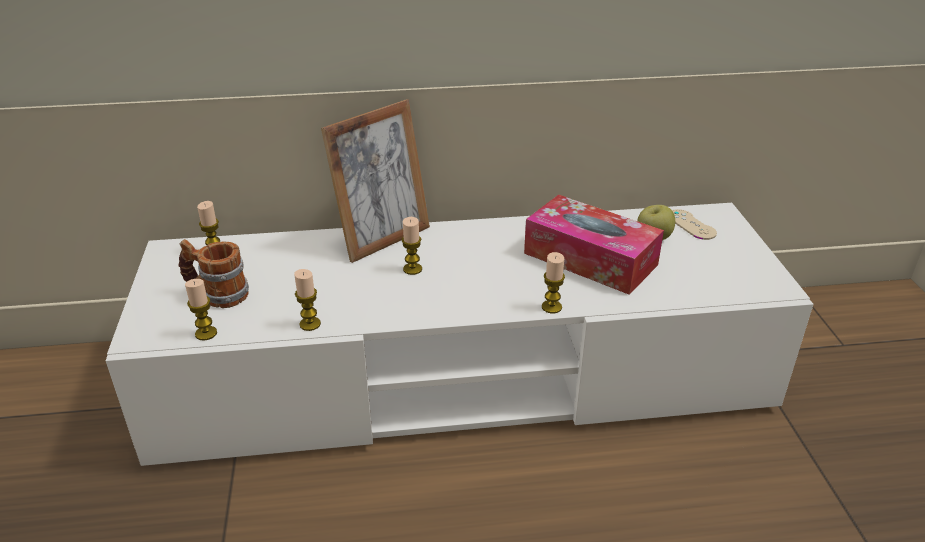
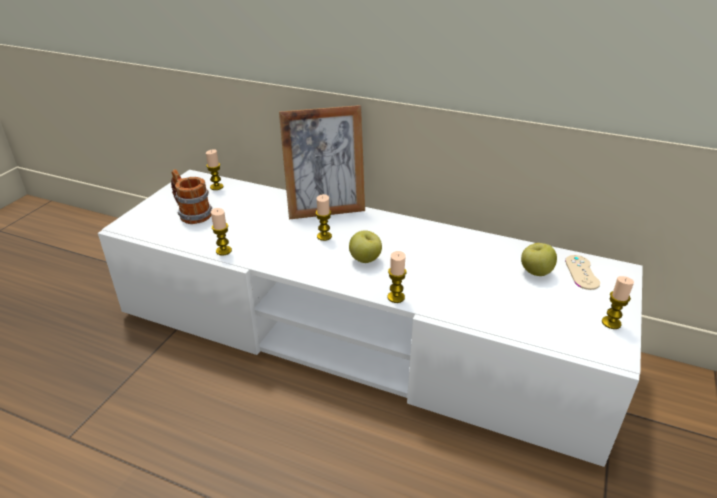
camera: 30 degrees right, 0 degrees up
candle [185,279,217,340] -> candle moved to [602,276,634,329]
tissue box [524,195,664,295] -> none
none -> apple [349,230,382,263]

